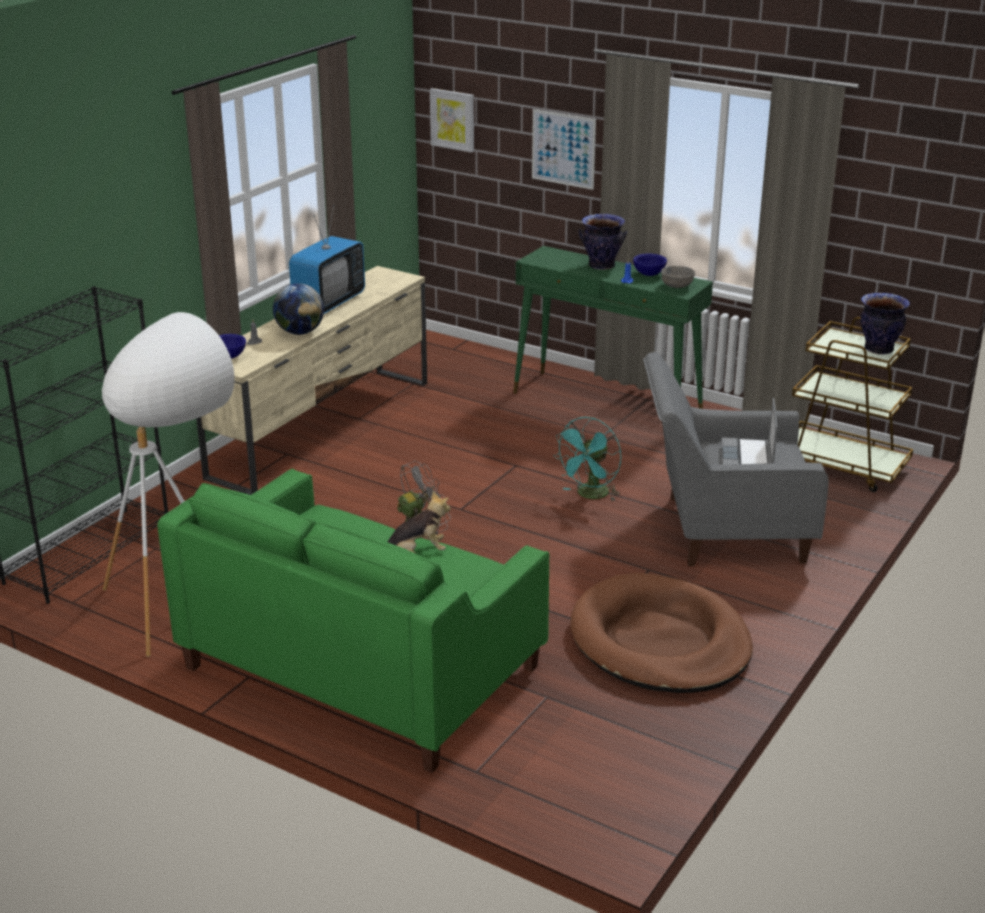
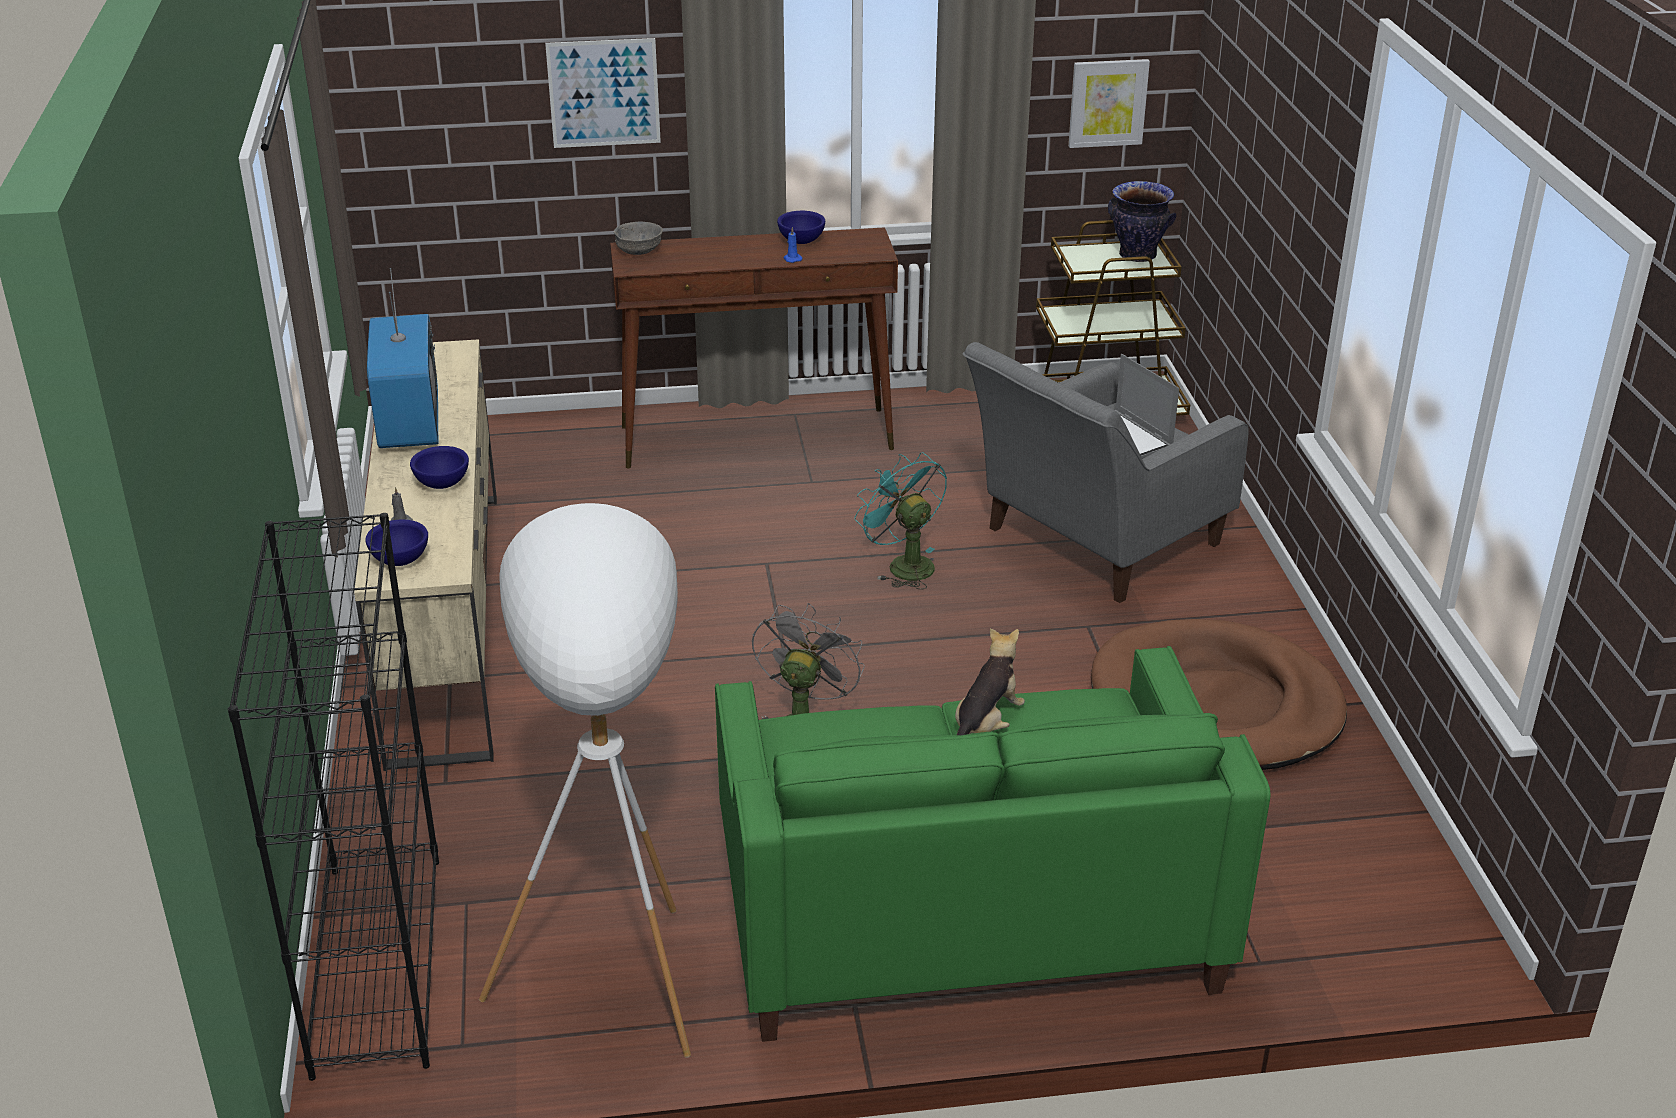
camera: 40 degrees left, 5 degrees up
globe [273,283,324,335] -> blue bowl [410,446,469,489]
picture [430,88,474,153] -> picture moved to [1068,59,1150,148]
green console table [513,246,713,409] -> brown console table [610,227,898,468]
turquoise fan [553,417,621,501] -> turquoise fan turned 150 degrees clockwise [854,452,947,590]
vase [578,214,628,270] -> none
grey bowl [661,266,695,288] -> grey bowl moved to [614,221,663,255]

